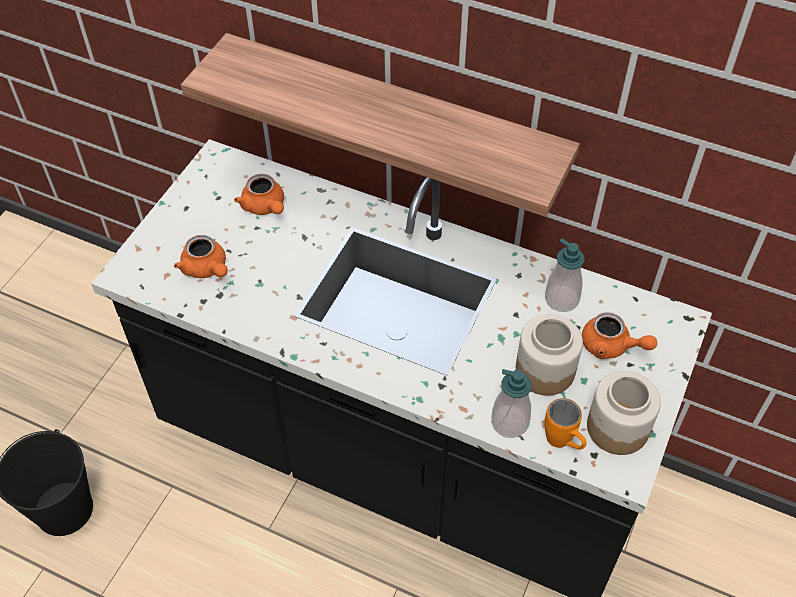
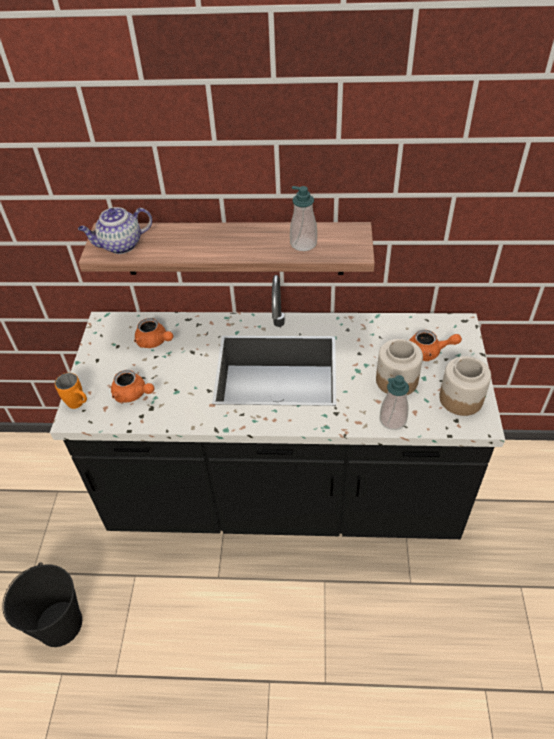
camera: 20 degrees left, 5 degrees down
orange mug [544,398,586,450] -> orange mug moved to [55,373,87,409]
soap dispenser [545,238,585,312] -> soap dispenser moved to [290,186,317,251]
none -> teapot [78,207,152,254]

